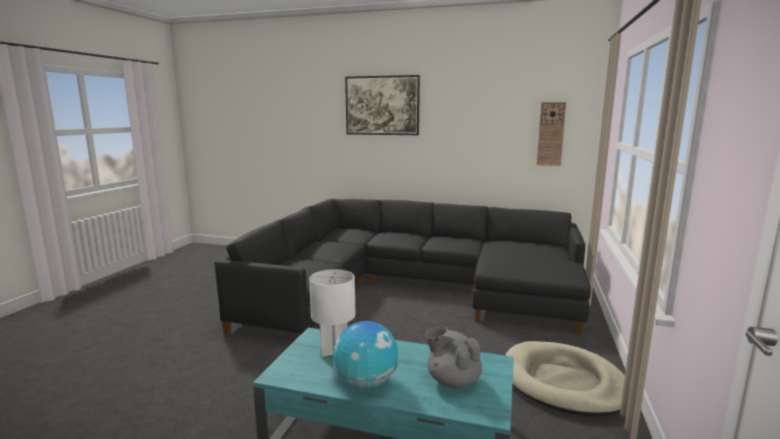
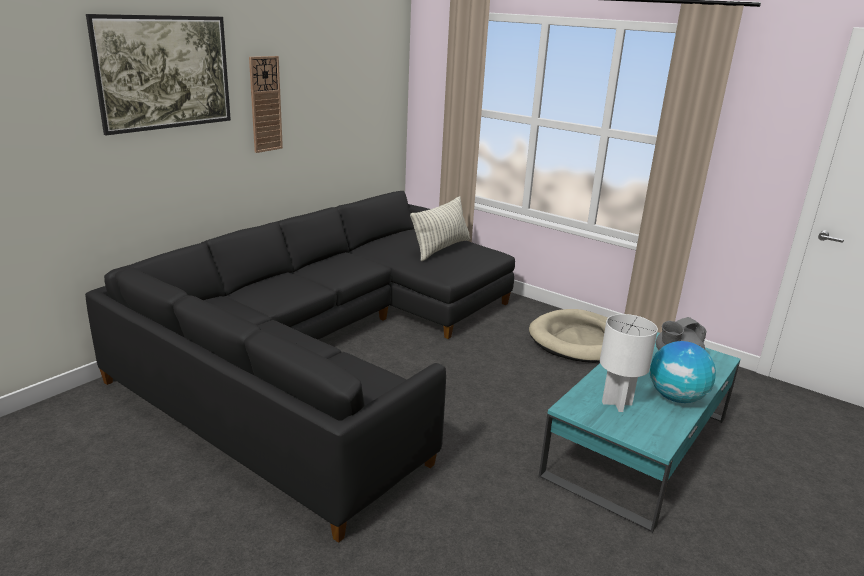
camera: 70 degrees left, 10 degrees up
wall clock [536,102,566,166] -> wall clock moved to [249,56,283,153]
none -> pillow [410,196,470,262]

